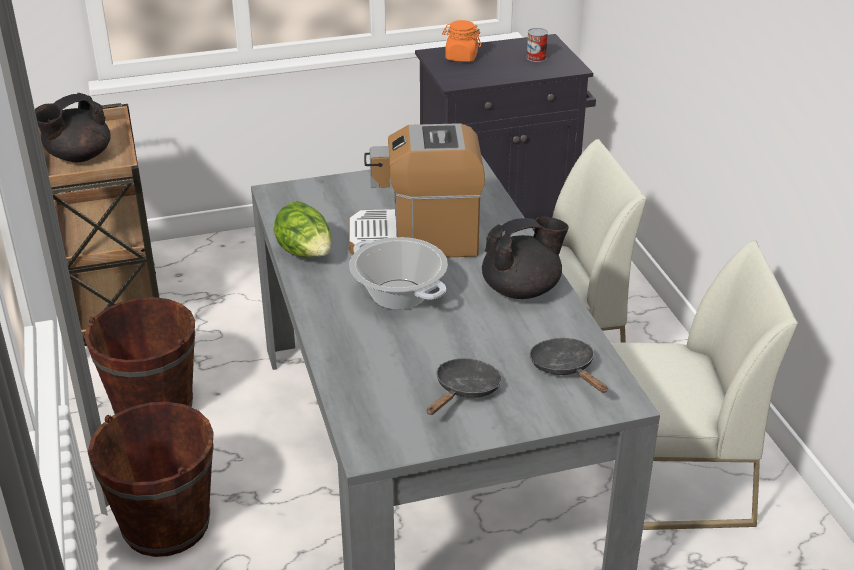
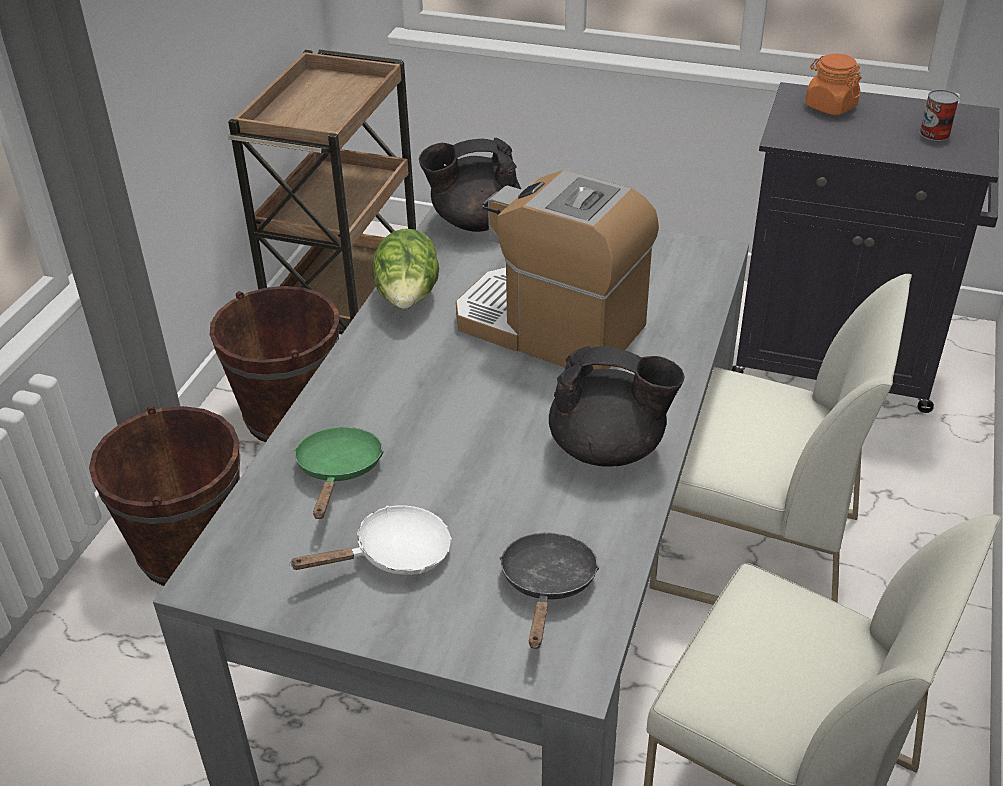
camera: 35 degrees right, 5 degrees up
black teapot [35,93,111,162] -> black teapot moved to [419,138,521,232]
cooking pot [349,237,448,309] -> none
black frying pan [427,358,502,415] -> white frying pan [289,505,452,575]
none -> green frying pan [294,427,384,519]

